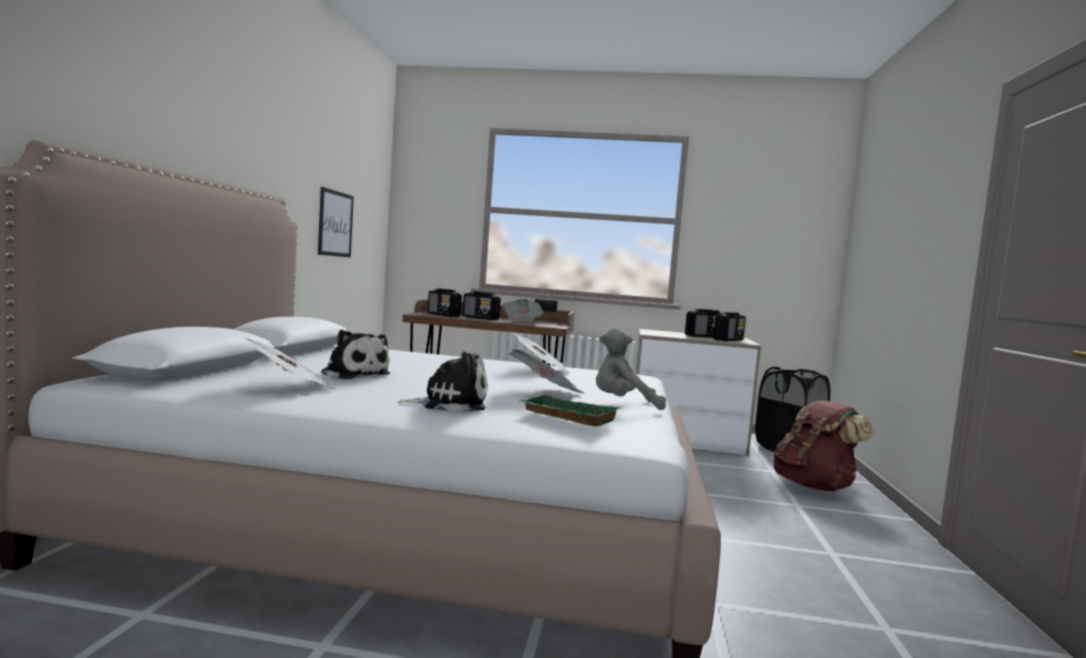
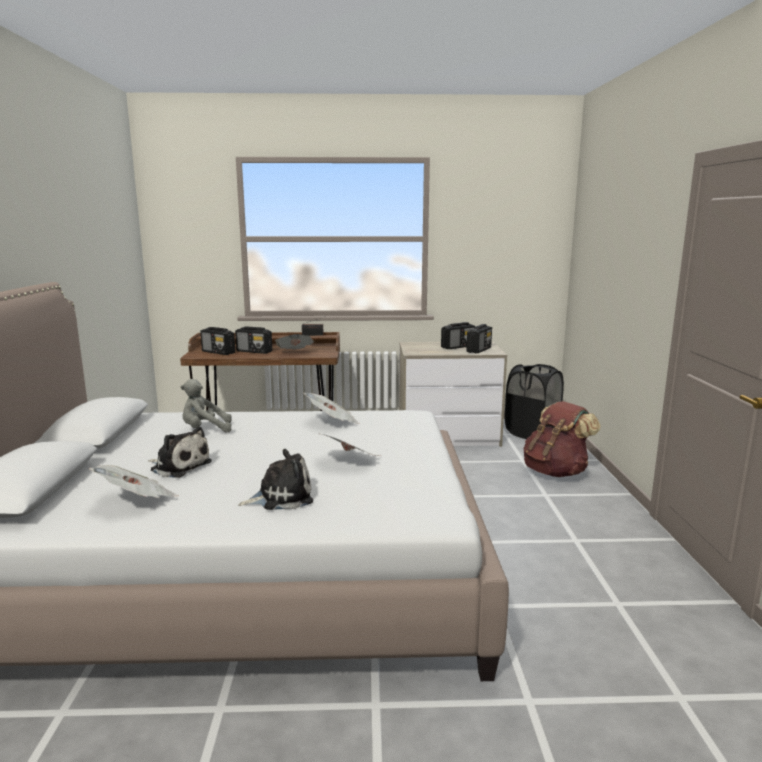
camera: 10 degrees left, 10 degrees up
picture [318,187,354,257] -> none
green tray [520,394,621,427] -> none
grey plush toy [596,328,666,410] -> grey plush toy moved to [180,379,232,433]

